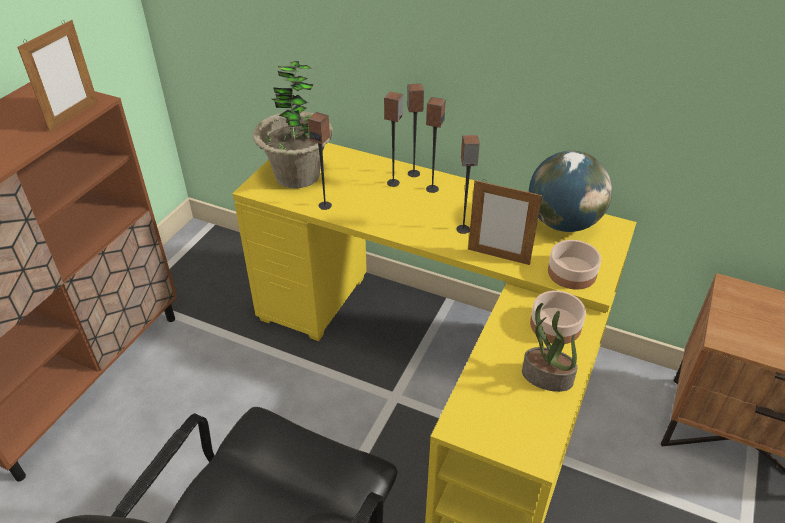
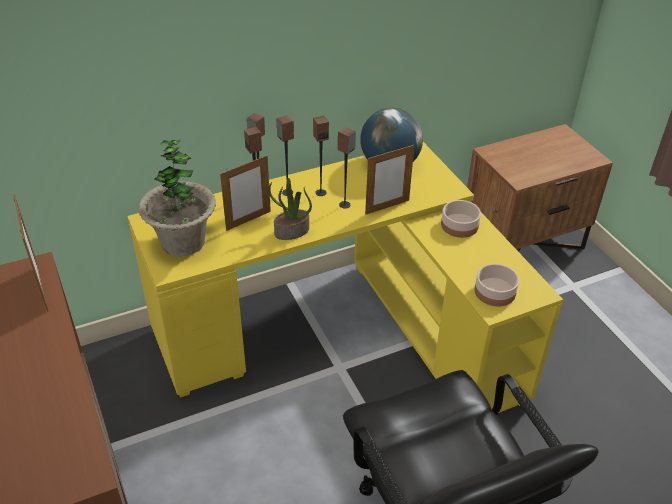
camera: 50 degrees left, 0 degrees up
speaker [308,112,332,210] -> speaker moved to [313,116,329,196]
potted plant [522,303,578,392] -> potted plant moved to [269,178,312,240]
bowl [548,240,601,290] -> bowl moved to [475,264,519,306]
none -> picture frame [220,155,271,231]

